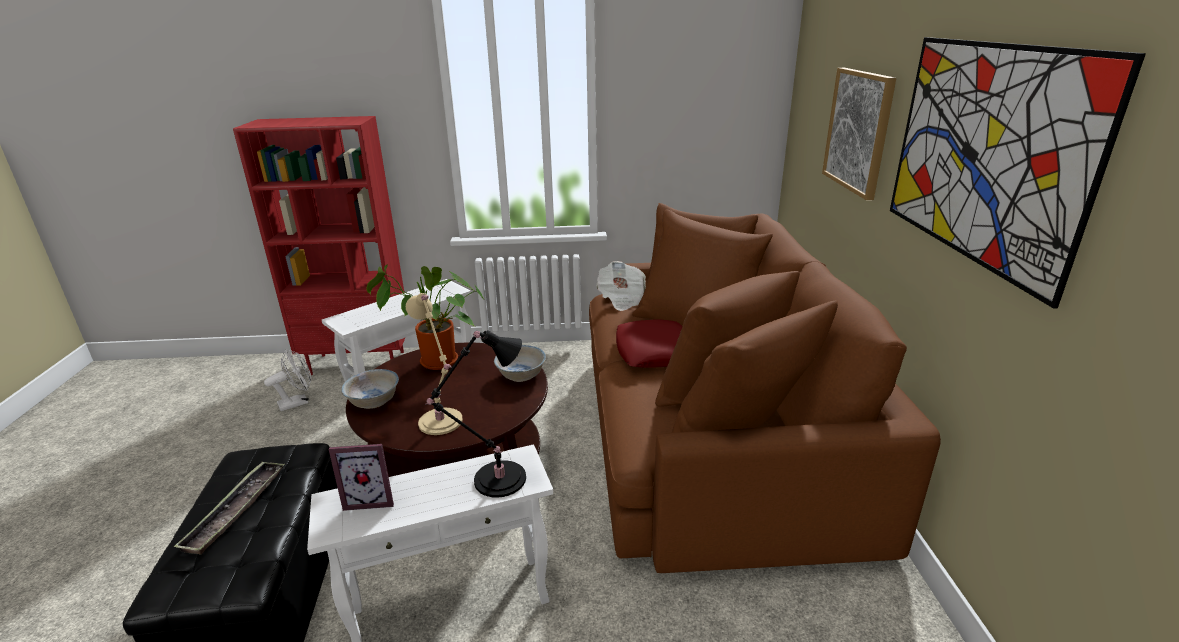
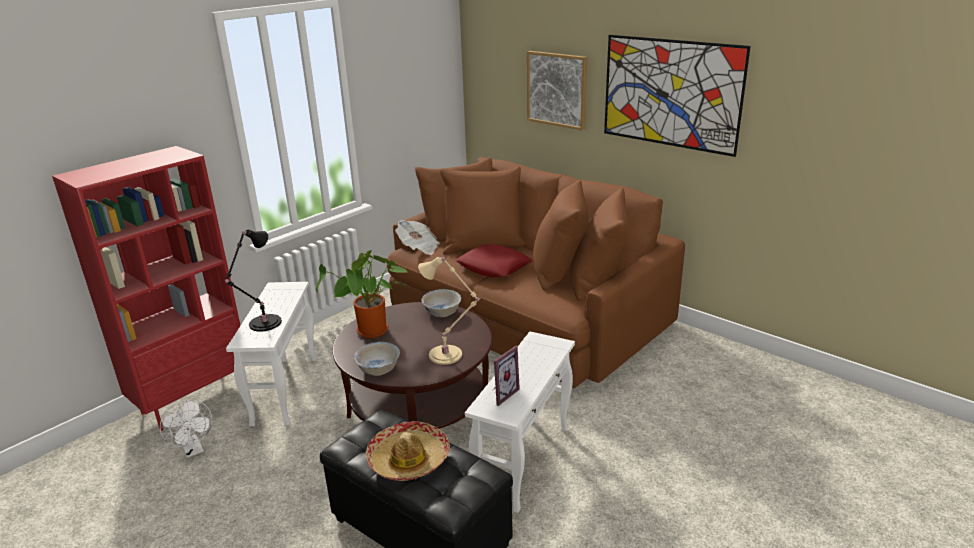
camera: 45 degrees left, 0 degrees up
tray [173,461,285,555] -> hat [366,421,450,481]
white fan [264,349,311,411] -> white fan turned 135 degrees clockwise [160,400,212,458]
black table lamp [425,330,526,498] -> black table lamp moved to [225,229,282,332]

